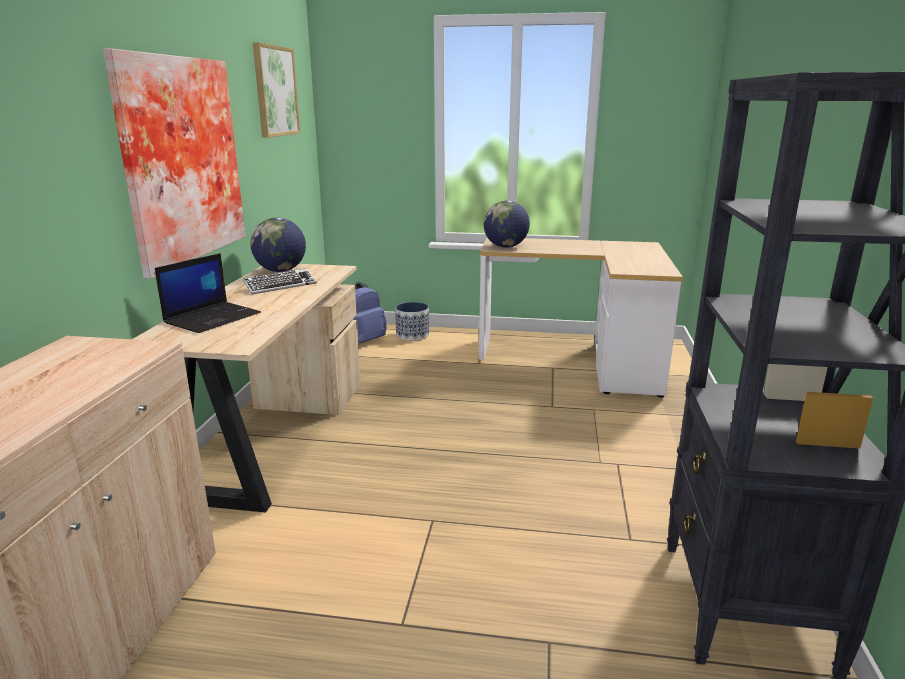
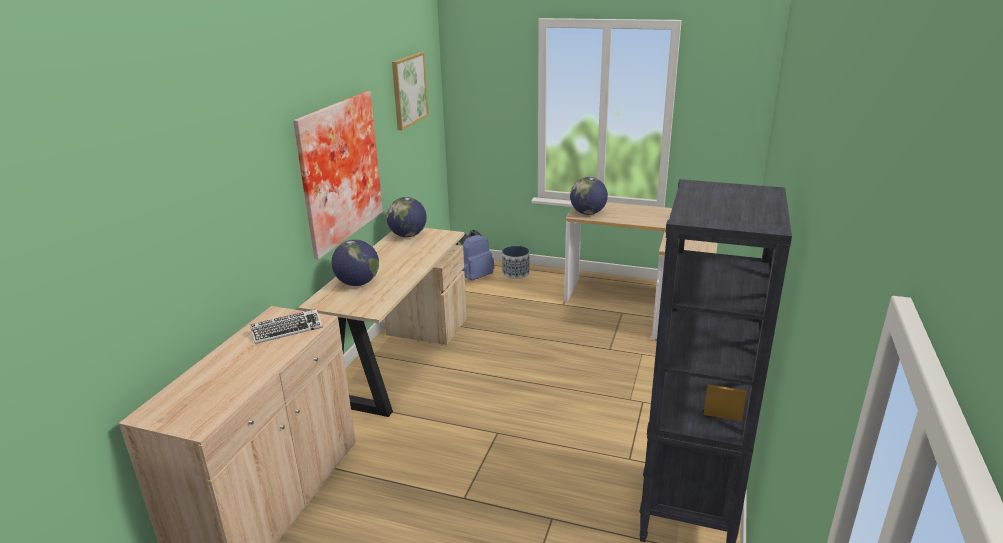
camera: 10 degrees right, 5 degrees up
laptop [155,253,261,333] -> globe [331,239,379,286]
keyboard [243,268,317,295] -> keyboard moved to [250,309,323,344]

